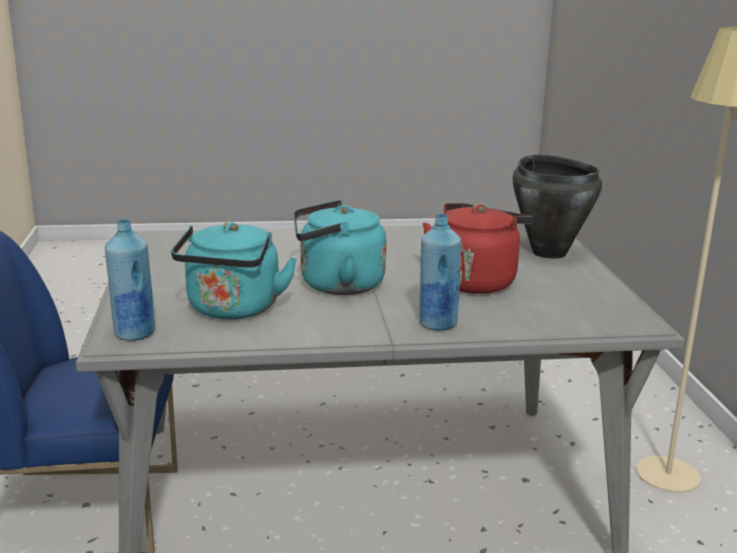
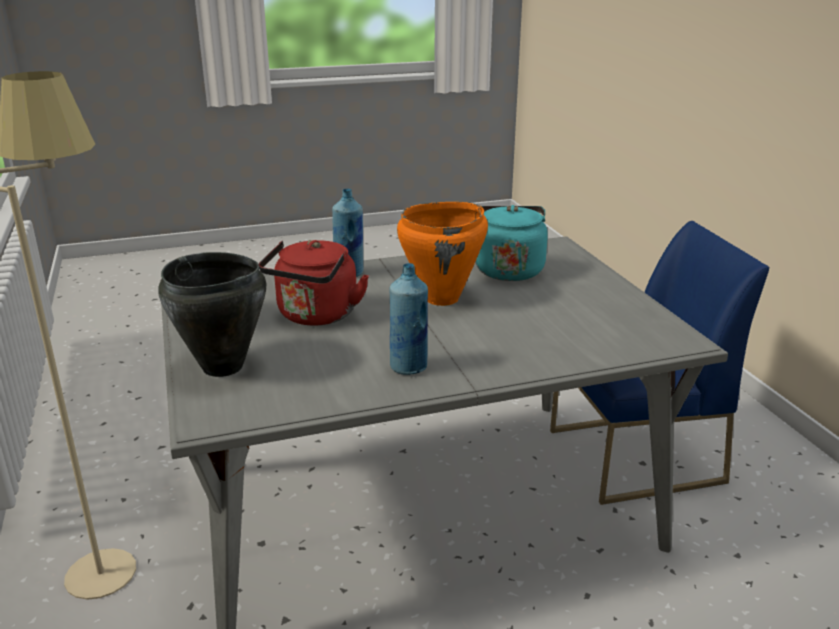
camera: 170 degrees right, 5 degrees up
blue bottle [105,219,155,341] -> blue bottle moved to [389,263,428,375]
turquoise kettle [294,200,386,295] -> orange cooking pot [397,202,488,306]

